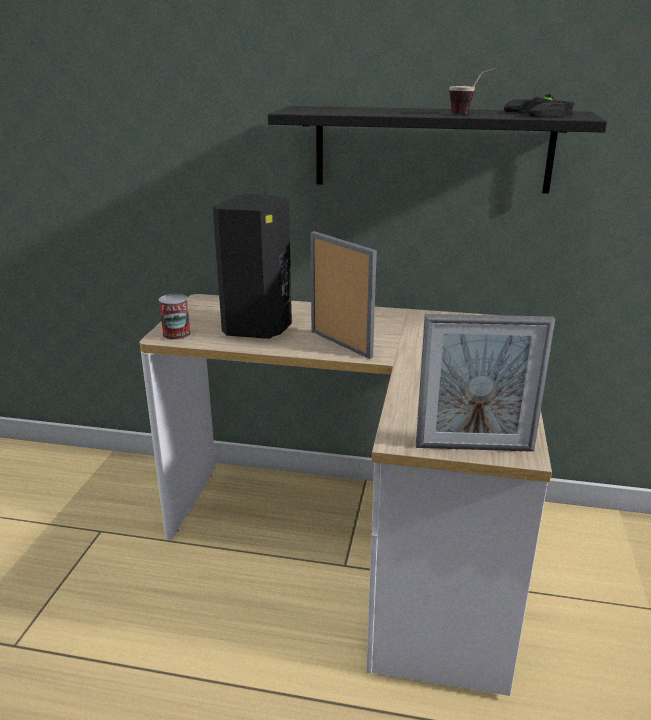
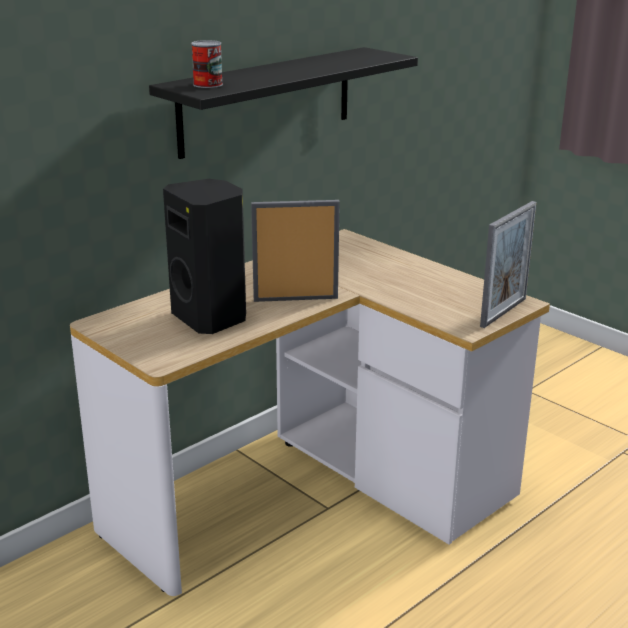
camera: 55 degrees left, 0 degrees up
can [159,294,191,340] -> can moved to [191,40,223,88]
cup [449,67,497,114] -> none
black game controller [504,94,574,117] -> none

